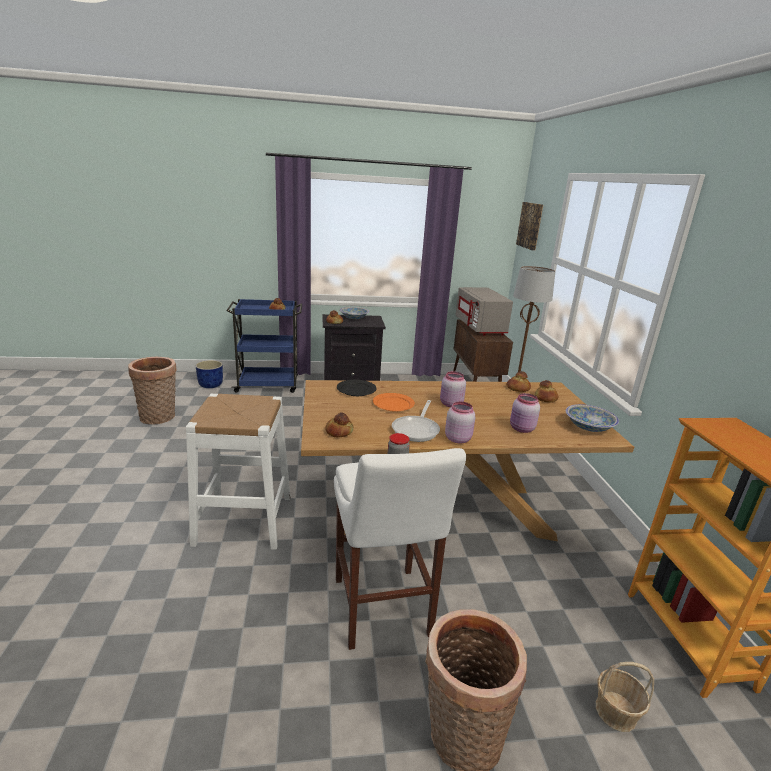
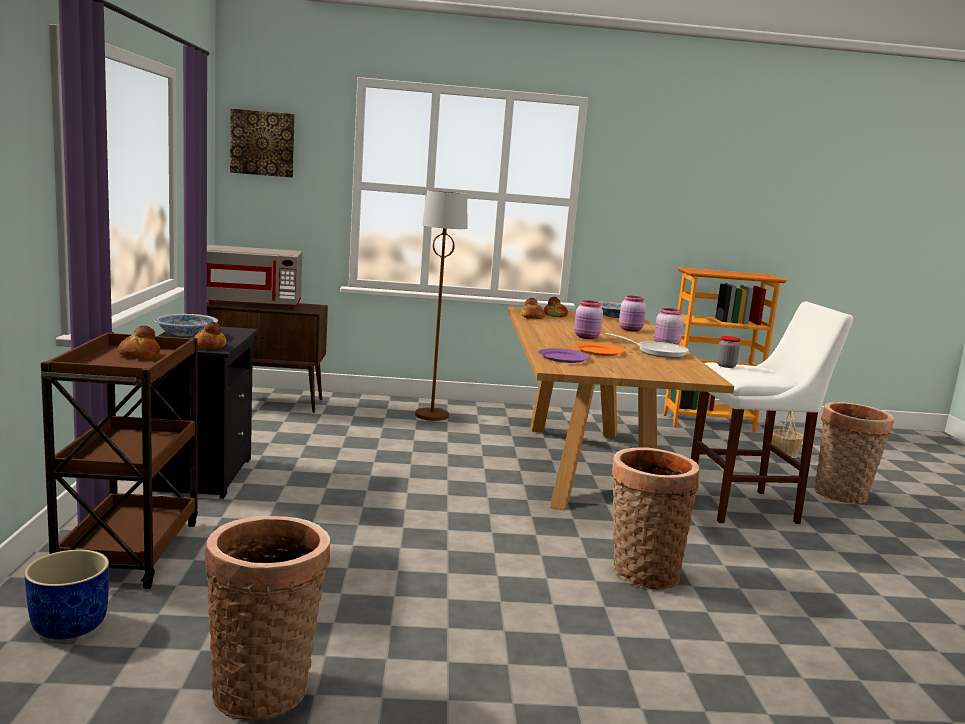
camera: 85 degrees left, 10 degrees down
white stool [186,394,290,550] -> basket [612,447,700,590]
blue cart [227,299,302,393] -> brown cart [41,332,198,589]
bread [325,412,354,438] -> none
black plate [337,380,377,396] -> purple plate [538,348,591,363]

